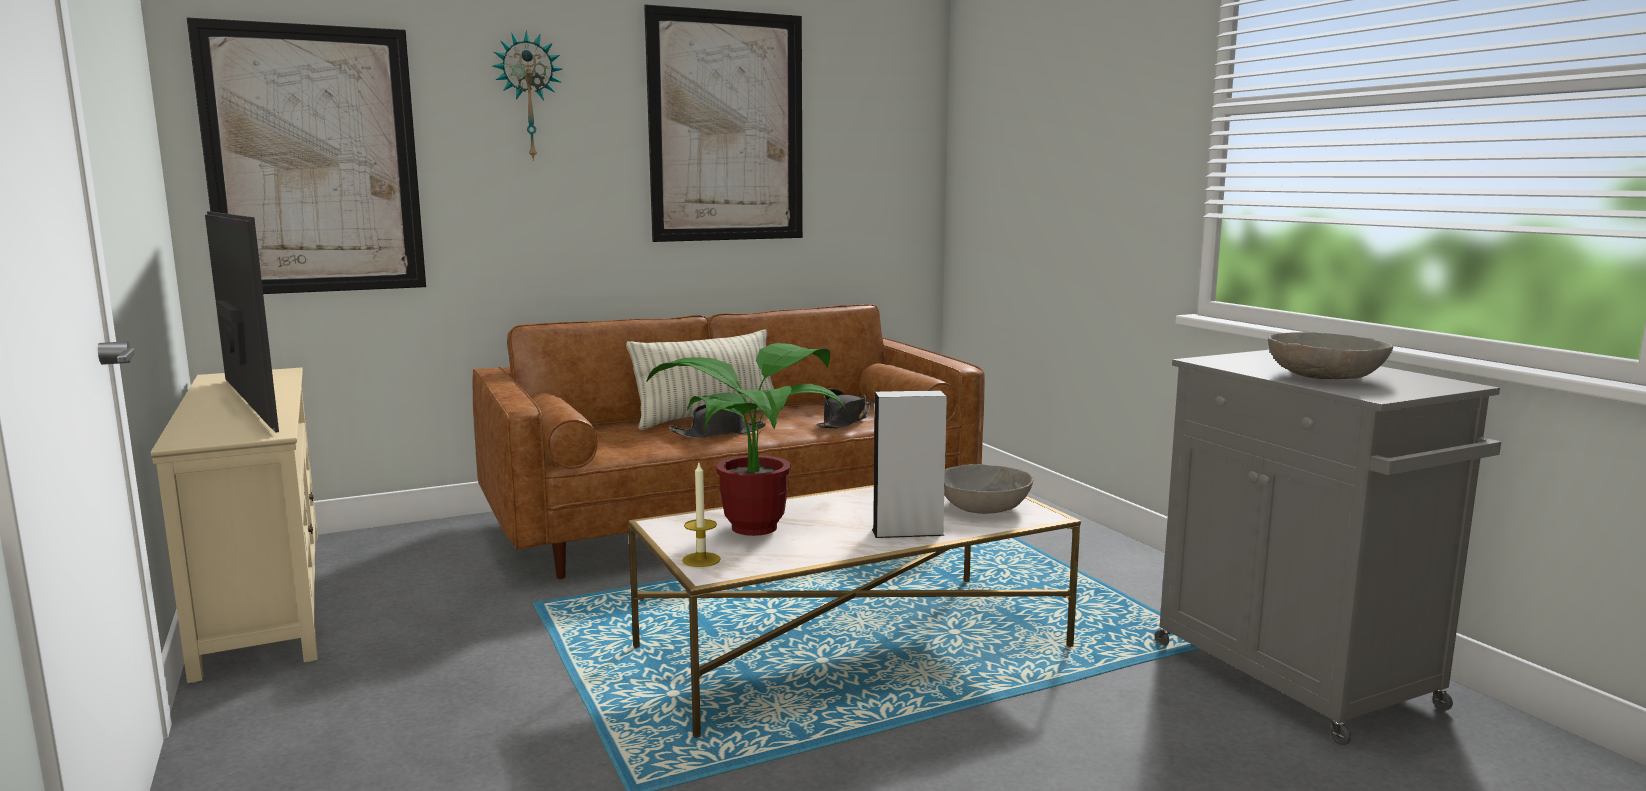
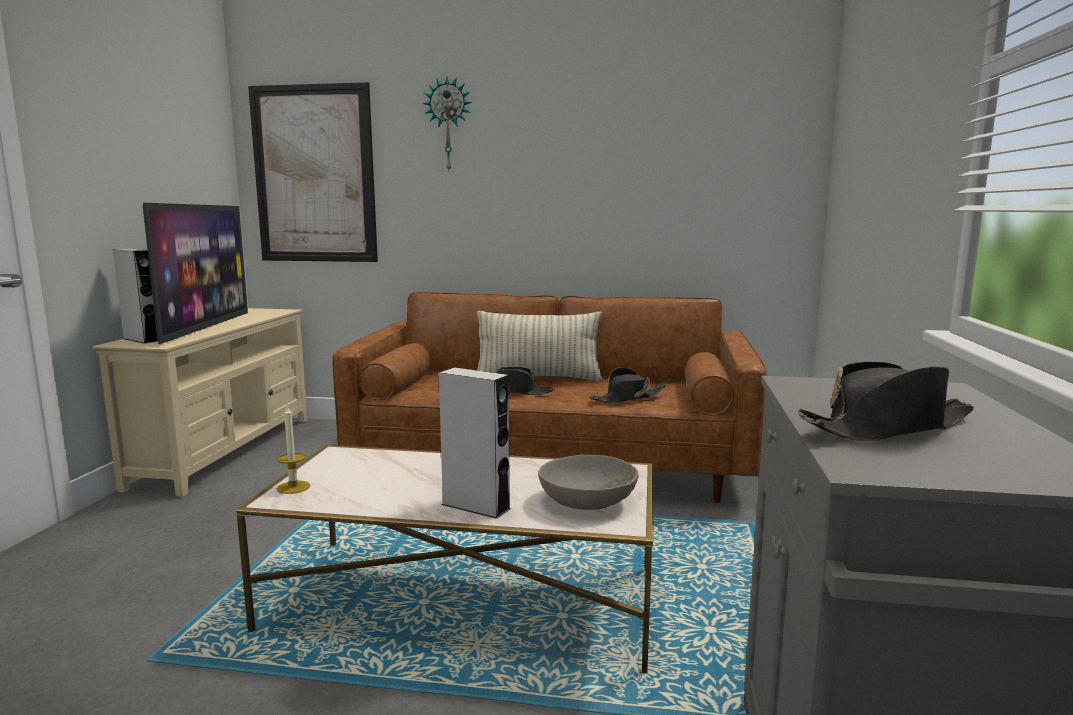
camera: 35 degrees right, 0 degrees up
picture [644,4,803,242] -> none
potted plant [646,343,846,536] -> none
grey bowl [1268,332,1393,379] -> black hat [797,362,974,441]
none -> grey speaker [113,249,158,344]

